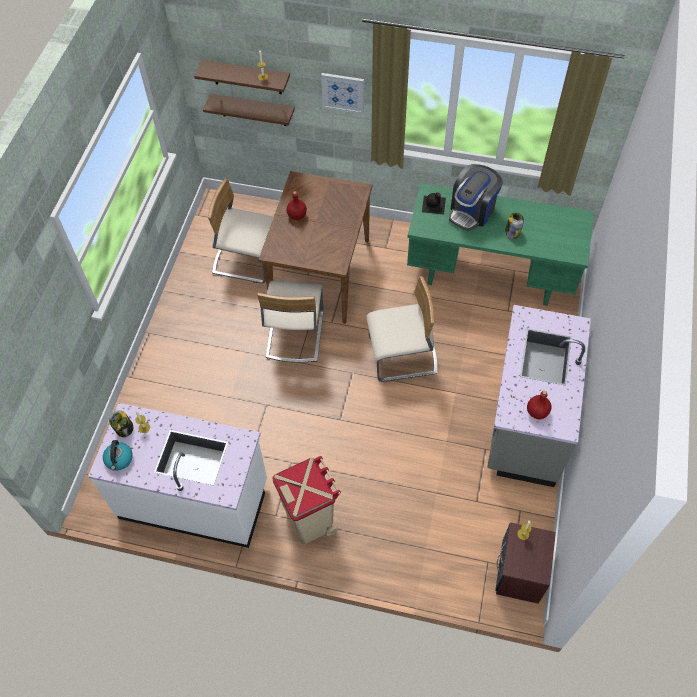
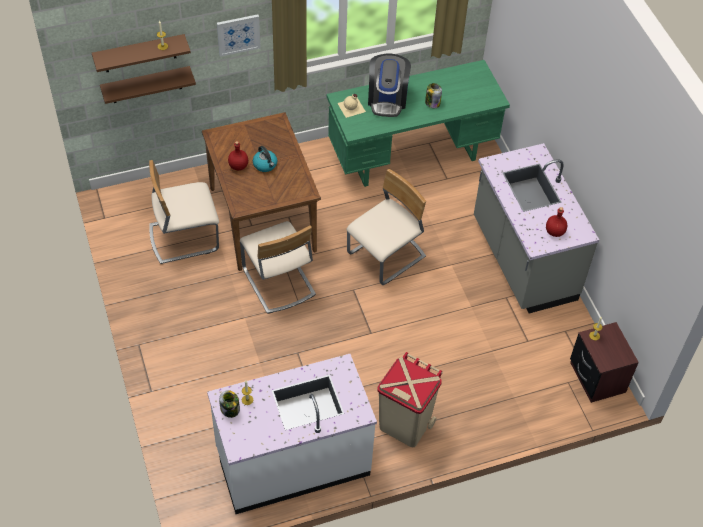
camera: 35 degrees left, 5 degrees down
kettle [103,440,133,471] -> kettle moved to [253,146,277,172]
black bottle [422,193,446,214] -> beige bottle [337,94,366,118]

